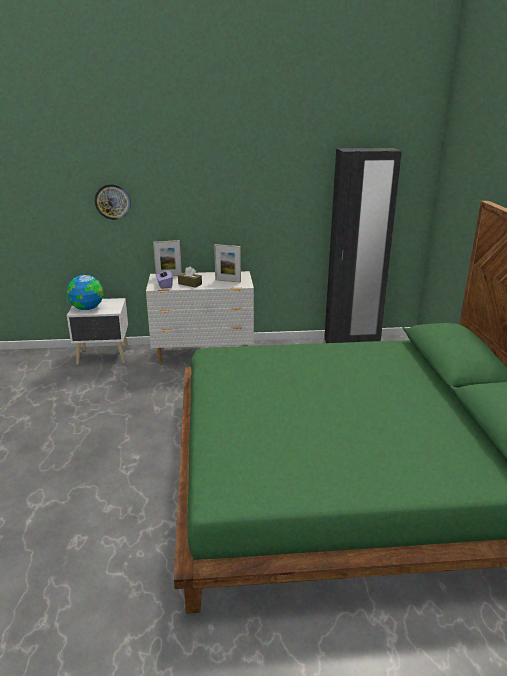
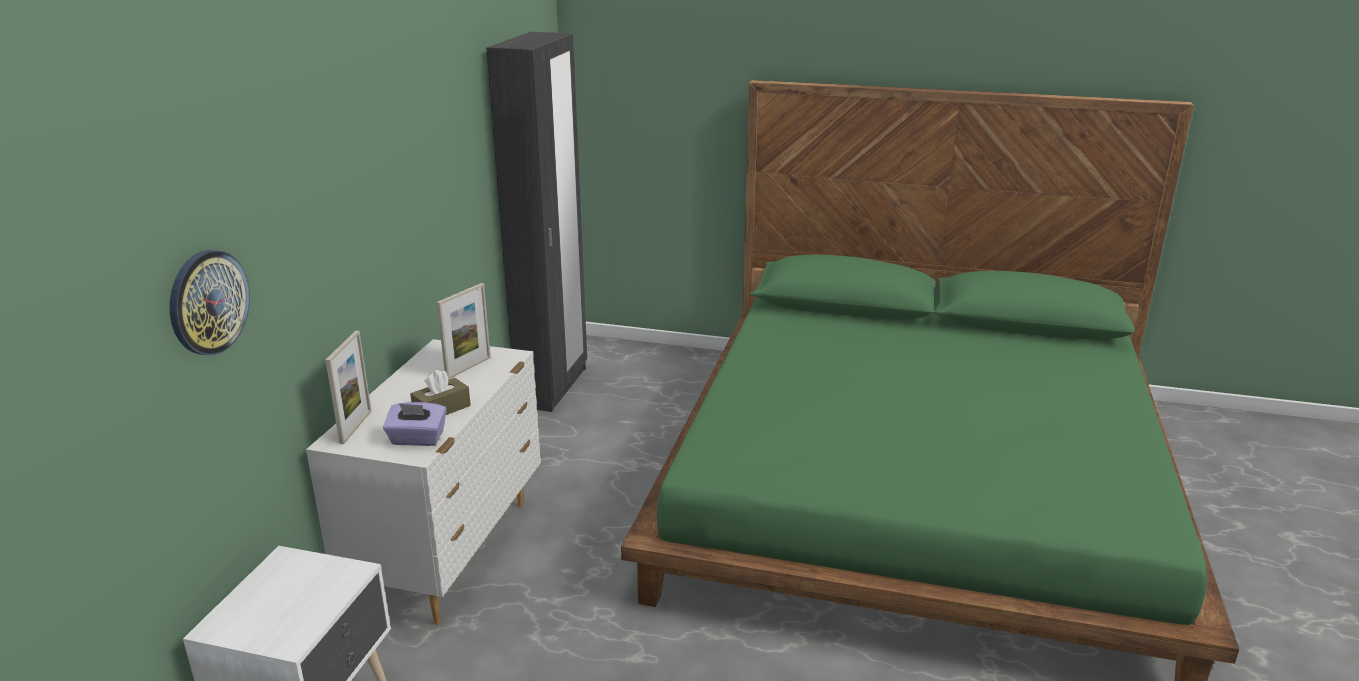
camera: 70 degrees left, 0 degrees up
globe [67,275,104,310] -> none

